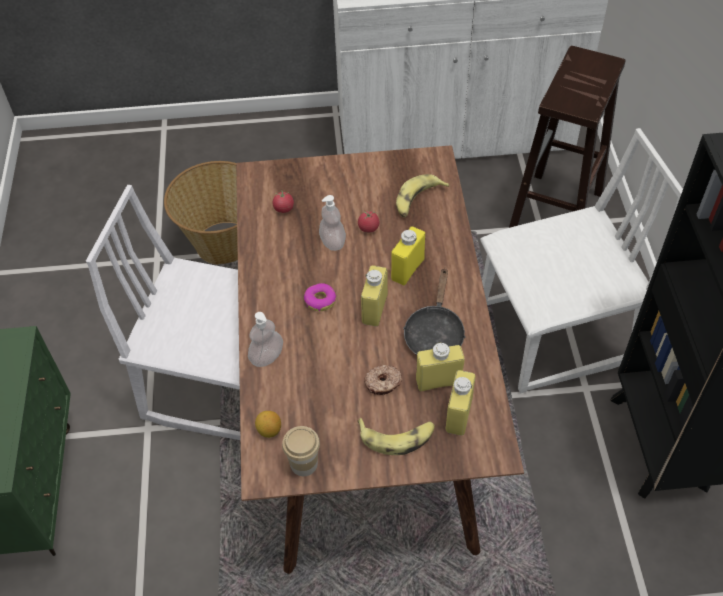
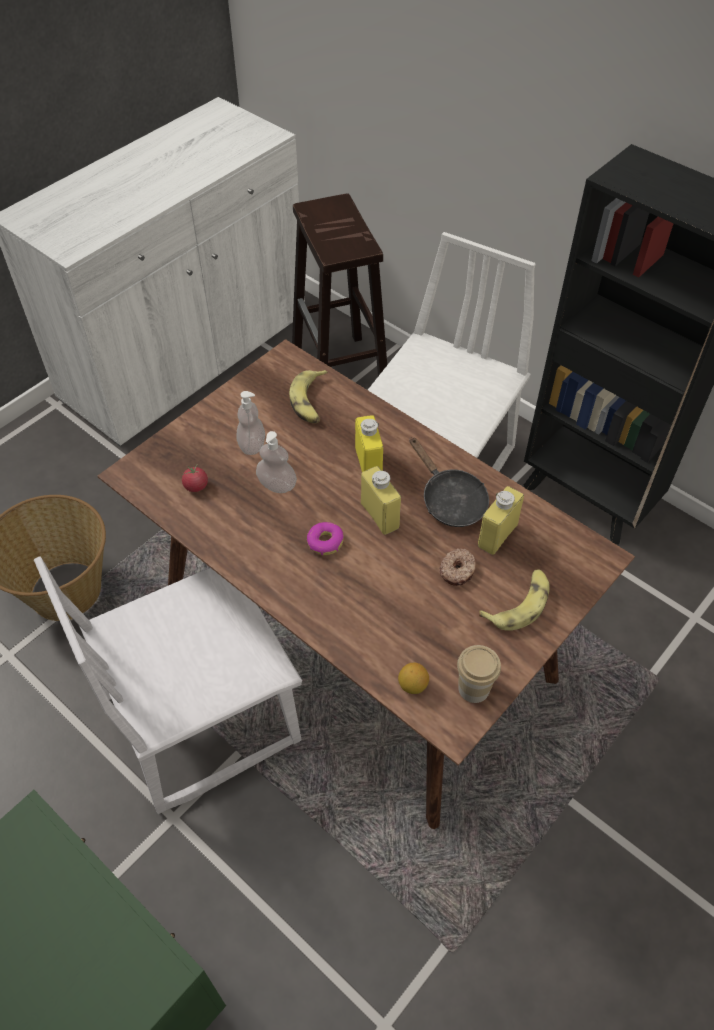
camera: 45 degrees left, 0 degrees up
soap dispenser [248,312,283,367] -> soap dispenser moved to [236,391,265,455]
tomato [358,211,380,233] -> none
yellow bottle [446,370,475,436] -> none

